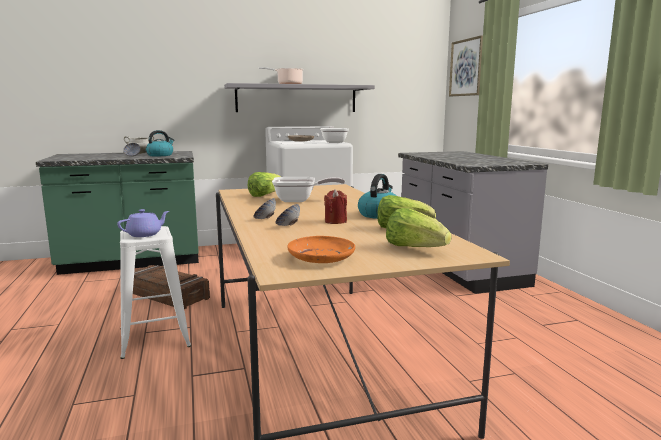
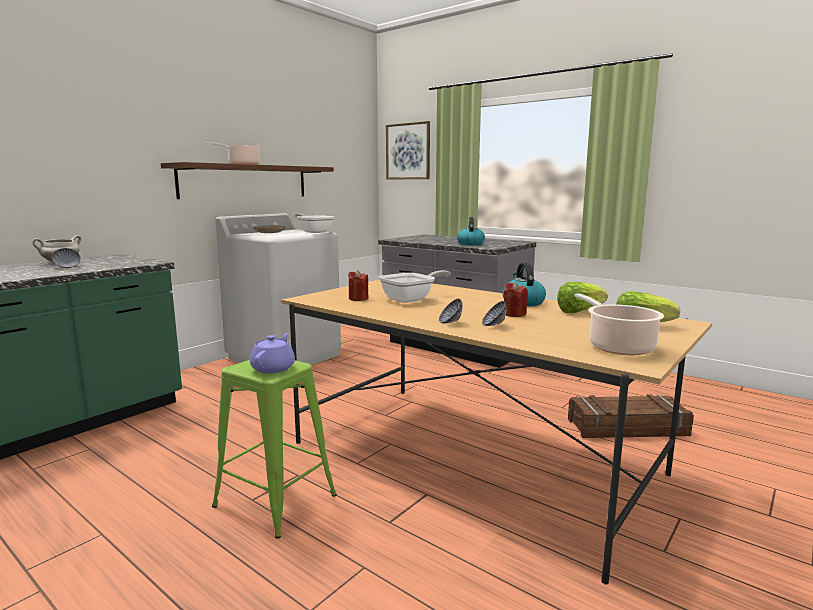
camera: 35 degrees left, 0 degrees up
white stool [120,226,191,359] -> green stool [212,360,337,538]
crate [133,265,210,309] -> crate moved to [568,394,694,438]
kettle [146,130,174,156] -> kettle moved to [457,217,485,245]
grey shelf [224,83,375,112] -> brown shelf [161,162,334,199]
lettuce [248,172,281,197] -> red candle [348,270,369,301]
orange plate [288,236,355,263] -> cooking pot [574,293,664,355]

